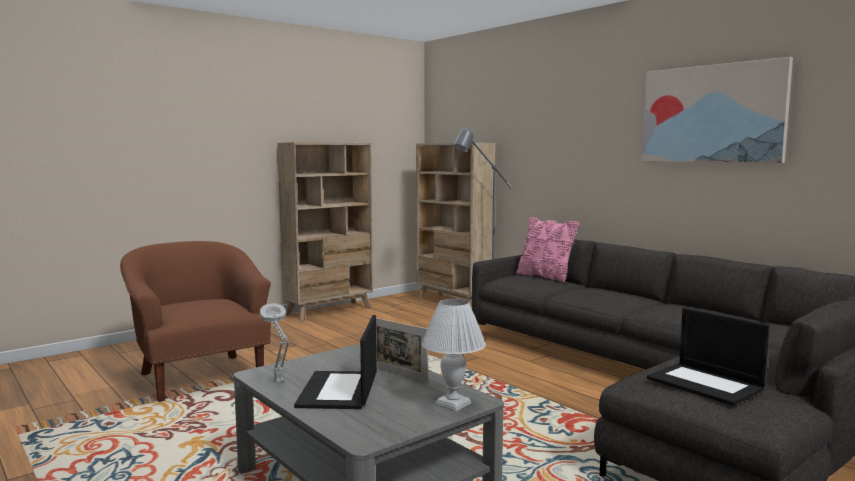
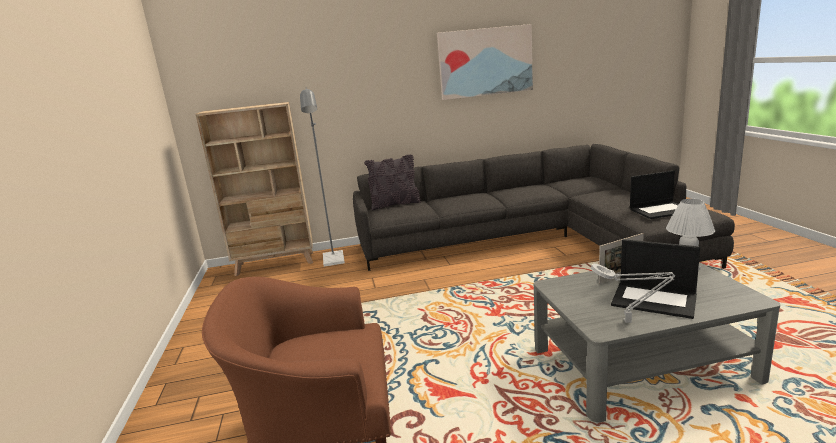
camera: 60 degrees left, 10 degrees up
beige bookcase [277,142,373,322] -> none
pink pillow [516,217,579,283] -> black pillow [364,154,421,211]

